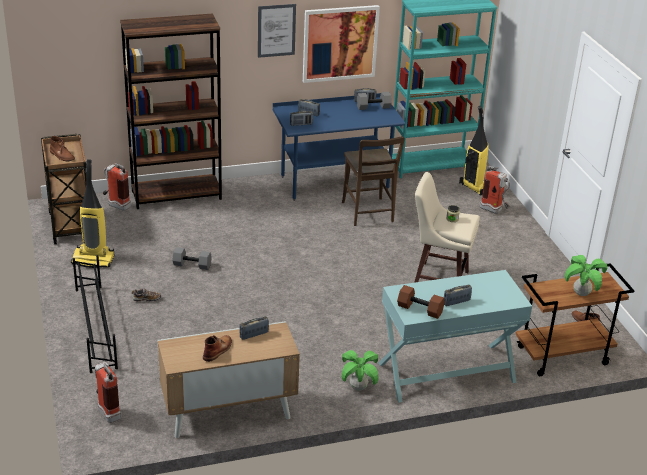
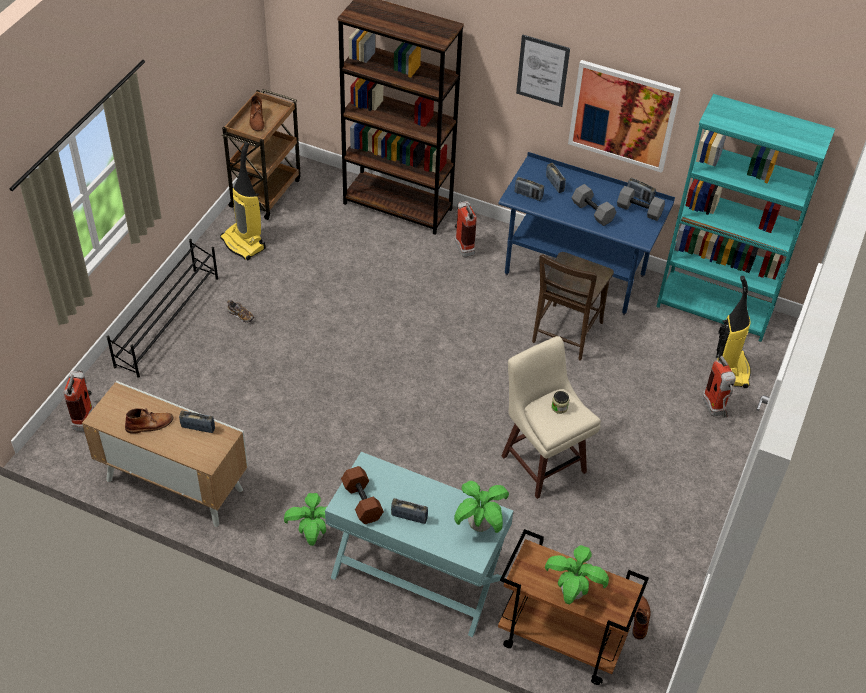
camera: 40 degrees right, 15 degrees up
fire extinguisher [103,163,131,211] -> fire extinguisher moved to [455,201,477,257]
grey dumbbell [172,247,212,270] -> grey dumbbell moved to [572,184,616,226]
none -> potted plant [454,481,509,533]

